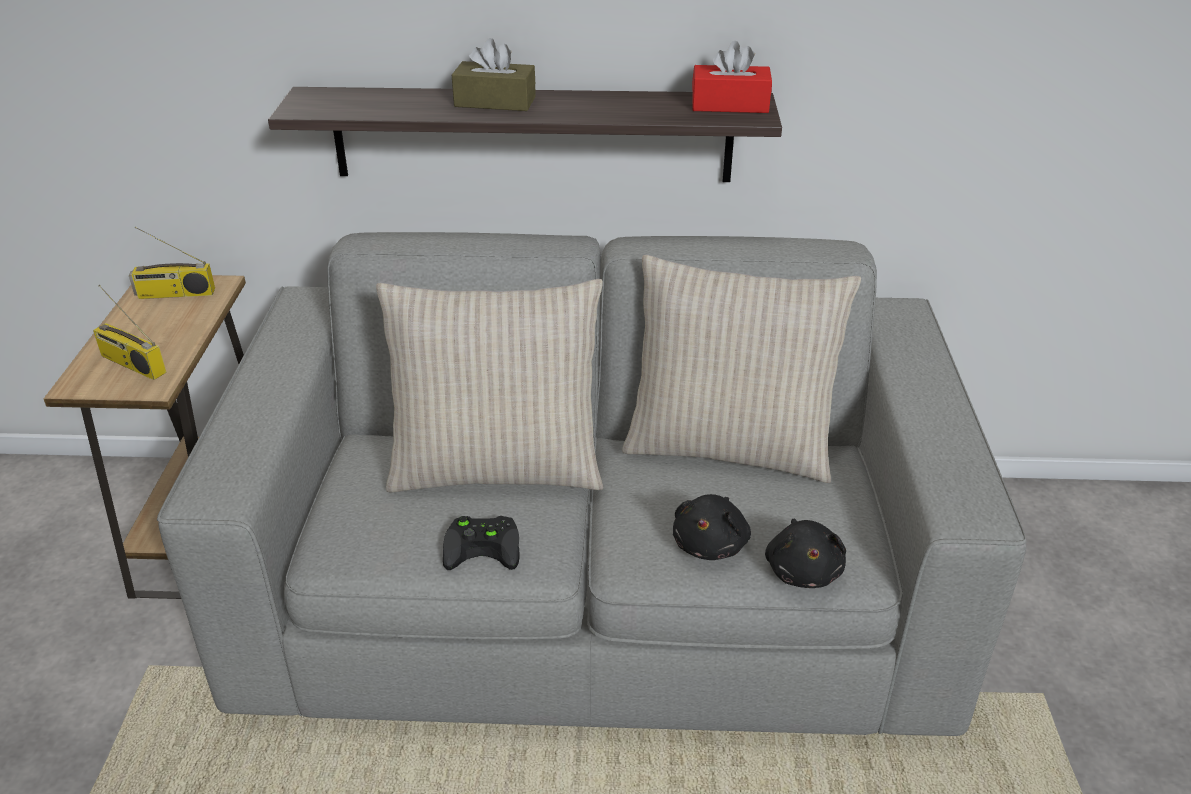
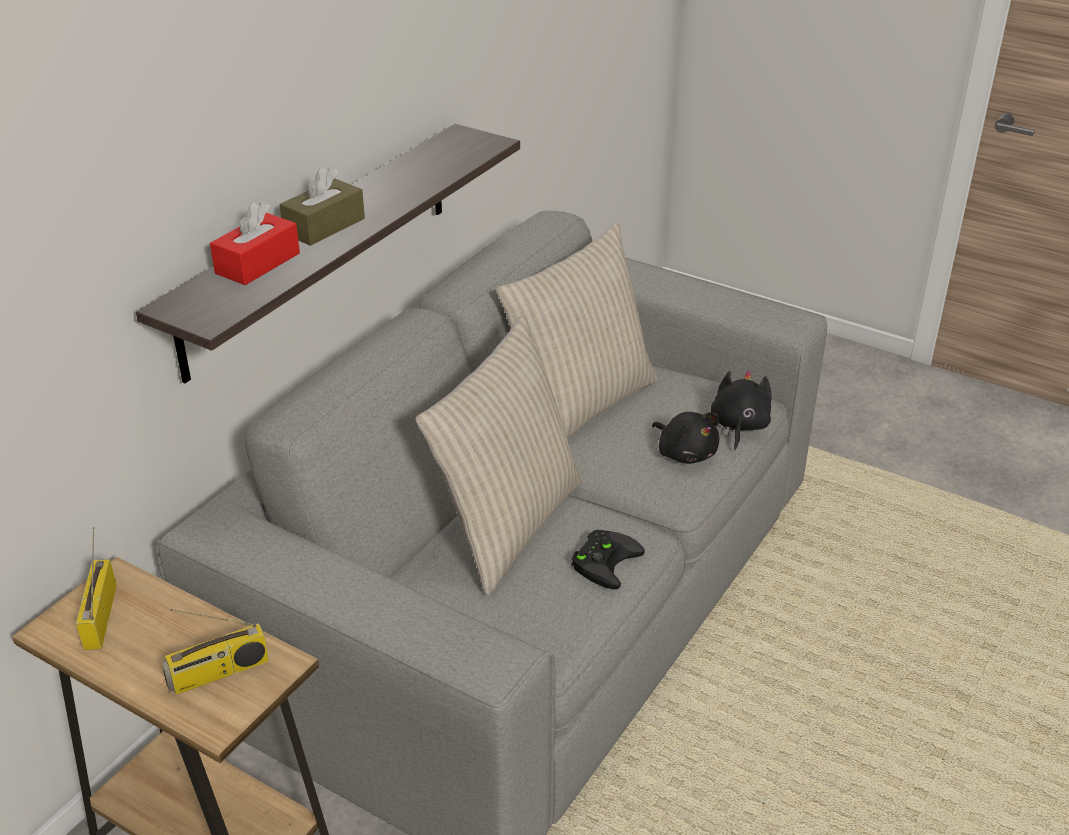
camera: 60 degrees left, 0 degrees up
radio [129,227,215,299] -> radio turned 150 degrees clockwise [76,527,117,650]
red tissue box [692,41,772,113] -> red tissue box moved to [210,202,300,285]
black plush toy [765,519,846,588] -> black plush toy turned 105 degrees counterclockwise [711,370,772,450]

